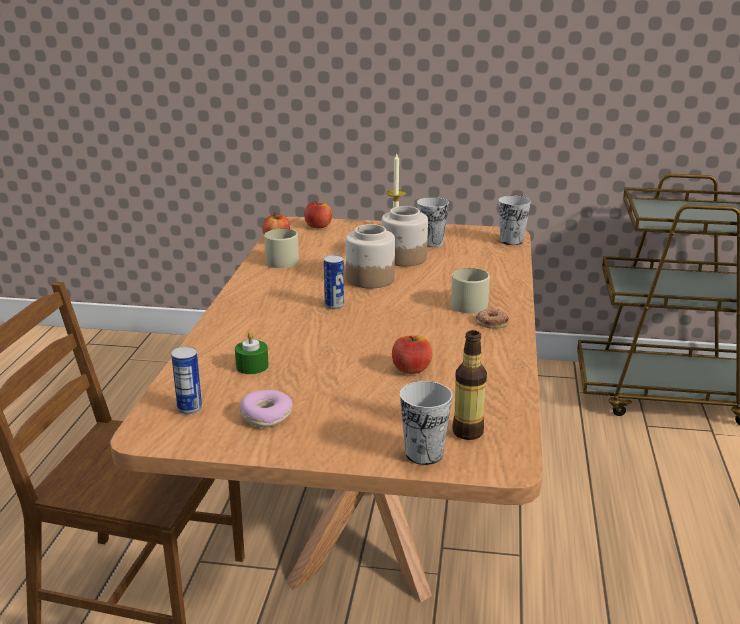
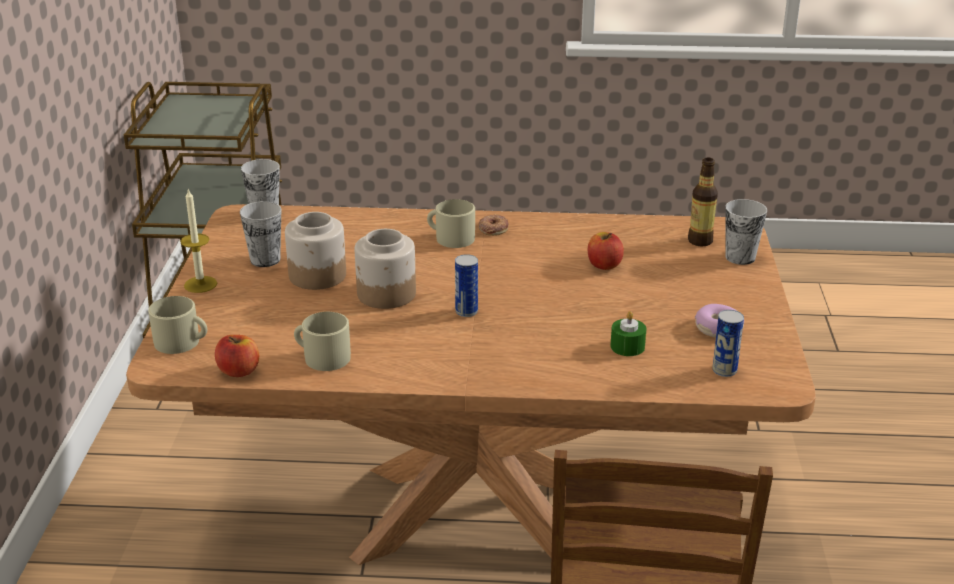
camera: 95 degrees left, 5 degrees up
apple [304,201,332,228] -> beige mug [148,296,207,354]

